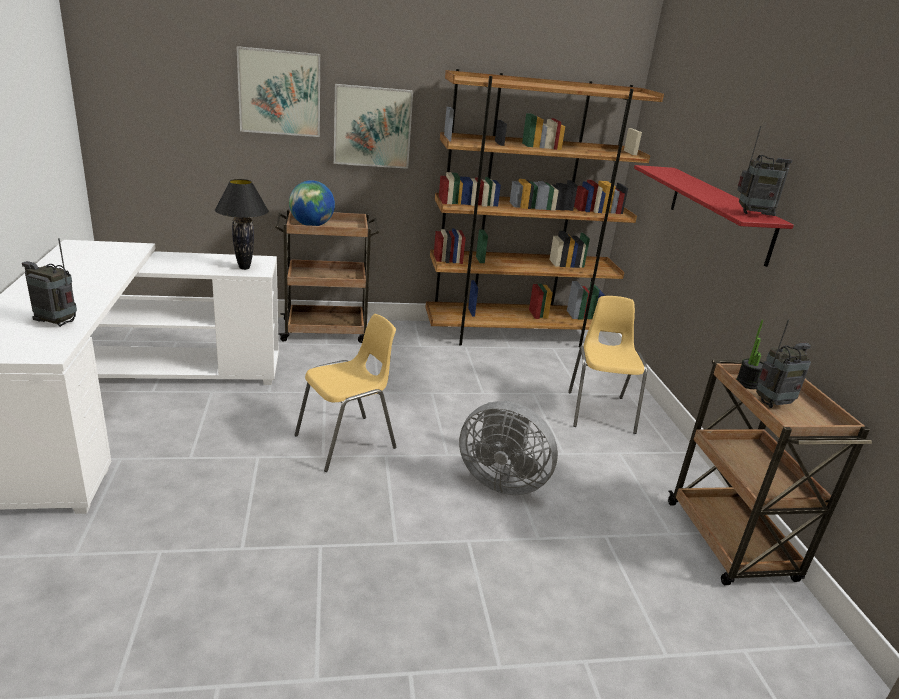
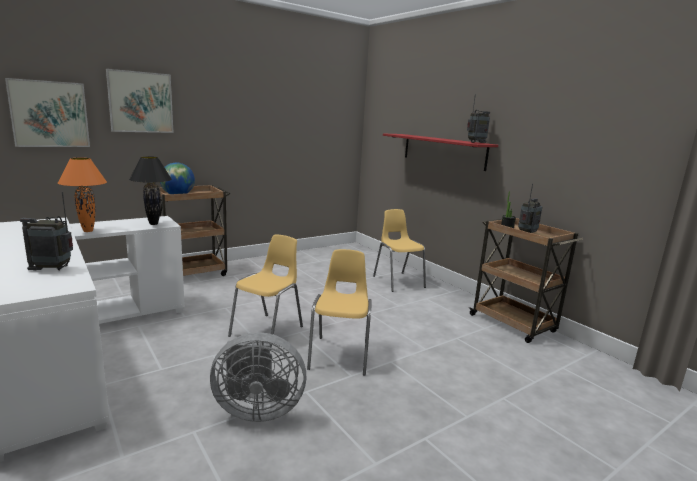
camera: 25 degrees left, 10 degrees down
picture [334,84,413,169] -> picture moved to [5,78,90,147]
brown bookcase [425,69,664,348] -> none
grey fan [459,401,558,495] -> grey fan moved to [210,332,307,422]
none -> orange table lamp [58,158,107,232]
none -> yellow chair [307,249,372,376]

